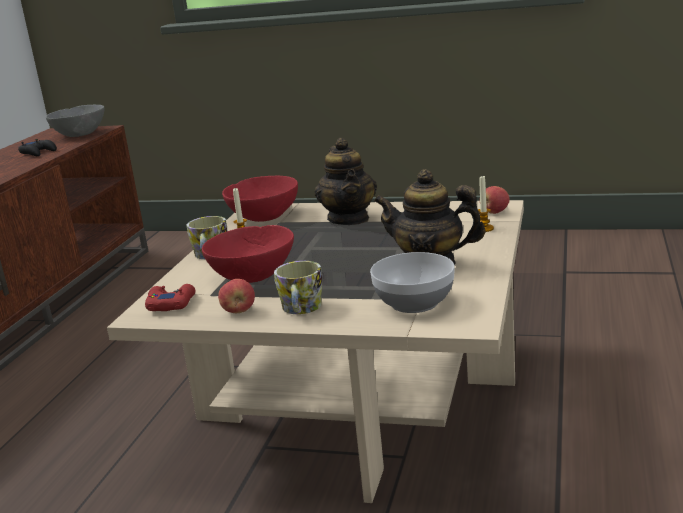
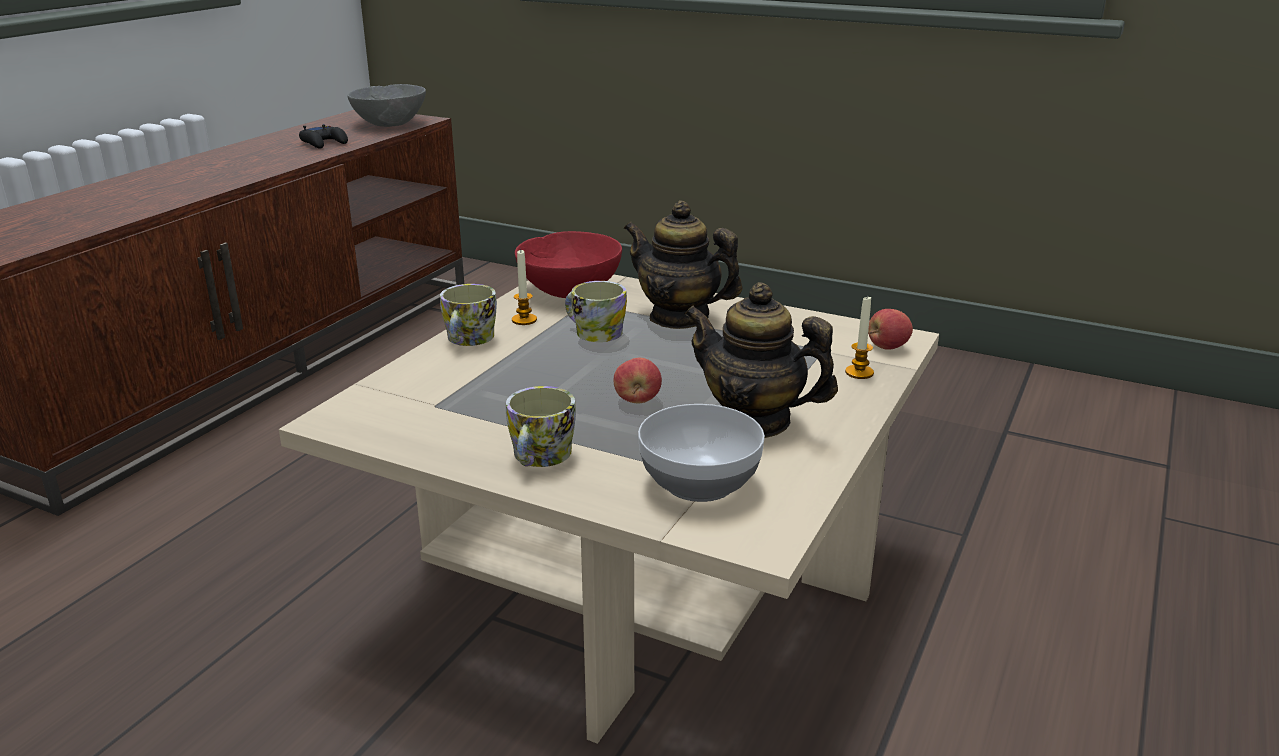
camera: 10 degrees right, 5 degrees up
red game controller [145,284,195,311] -> none
red bowl [202,225,294,283] -> none
apple [218,279,255,313] -> apple moved to [614,358,662,403]
teapot [315,138,377,225] -> teapot turned 120 degrees clockwise [624,201,743,329]
none -> mug [565,281,627,342]

